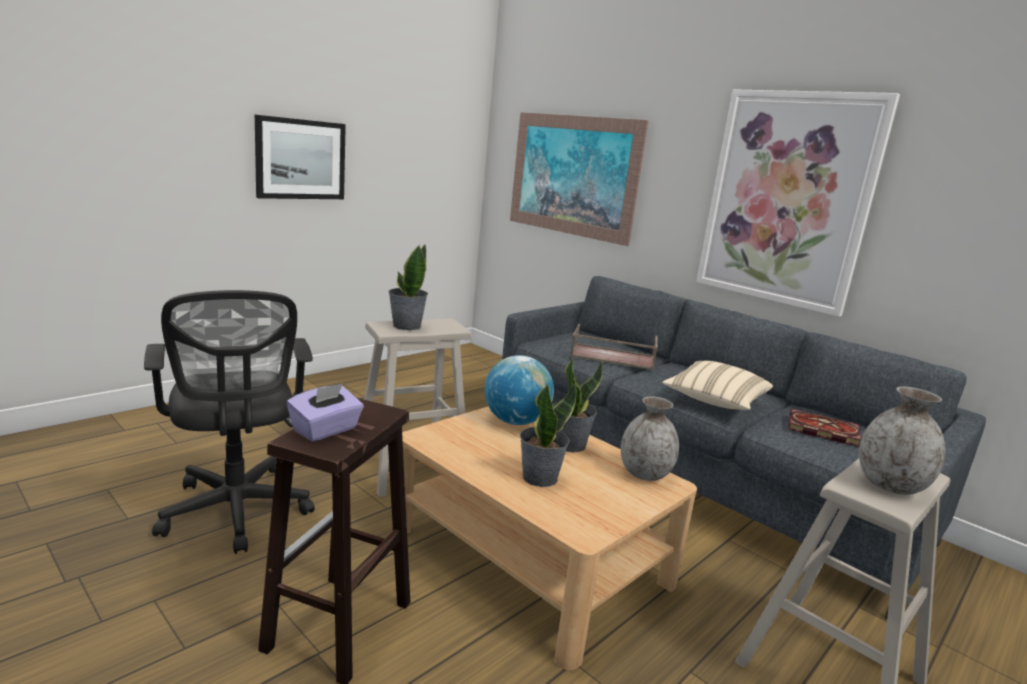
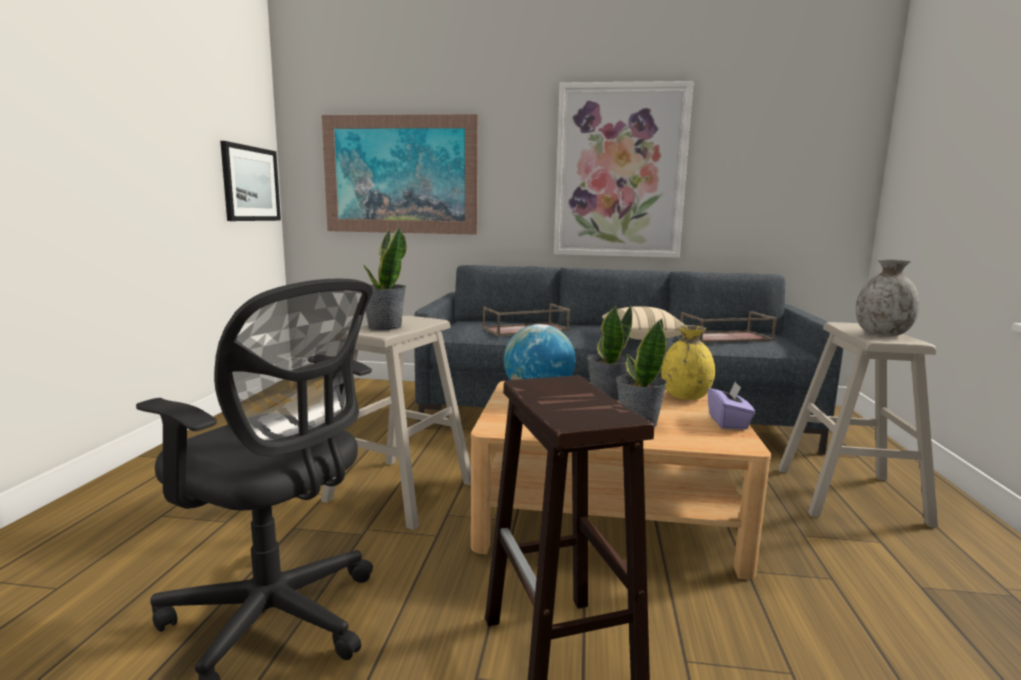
camera: 35 degrees left, 5 degrees down
picture [255,115,346,199] -> picture moved to [220,141,281,221]
purple tissue box [286,383,364,441] -> purple tissue box moved to [708,381,755,429]
grey vase [621,396,679,481] -> yellow vase [661,325,715,400]
book [788,409,862,446] -> brown tray [680,311,777,343]

